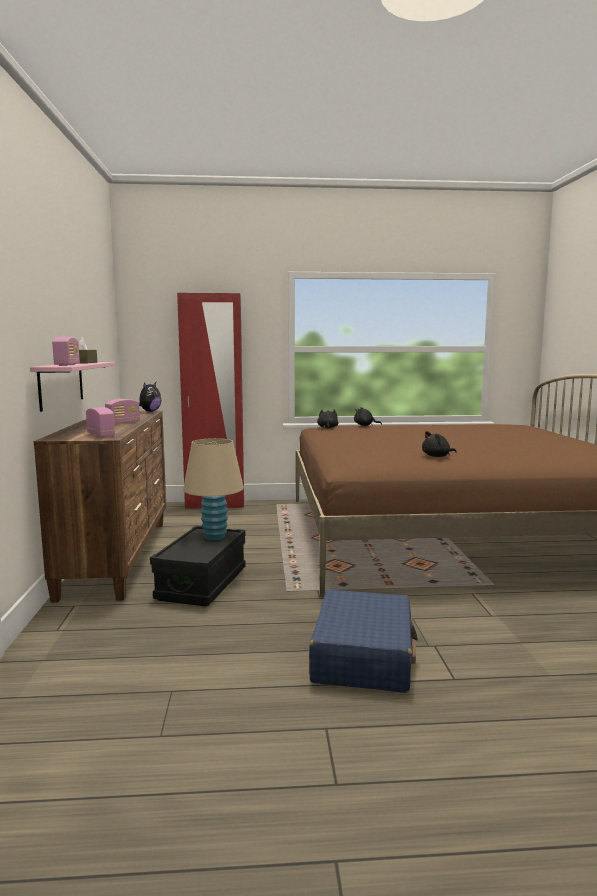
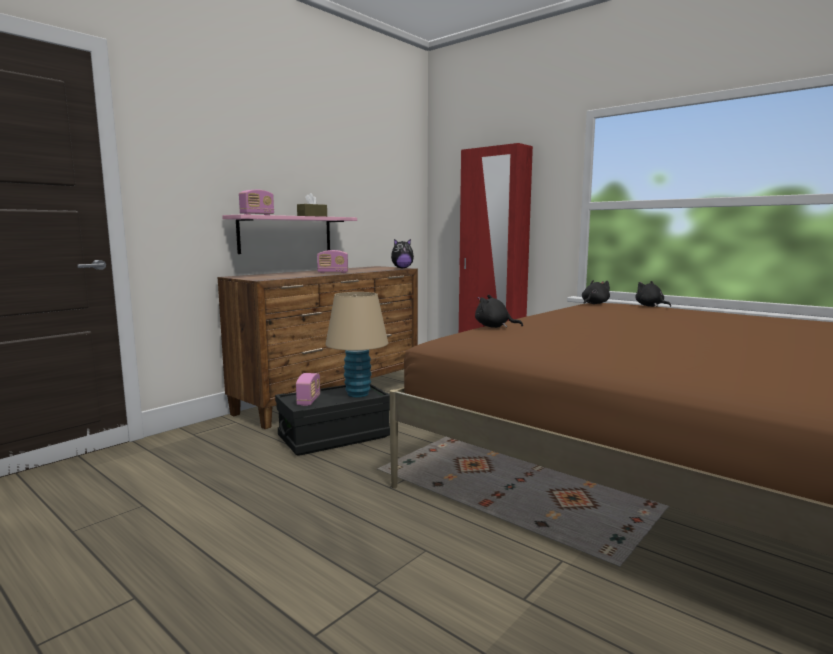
camera: 45 degrees right, 0 degrees up
radio [86,407,115,437] -> radio moved to [296,373,320,406]
blue suitcase [309,590,418,693] -> none
black plush toy [422,431,457,457] -> black plush toy moved to [475,295,523,328]

